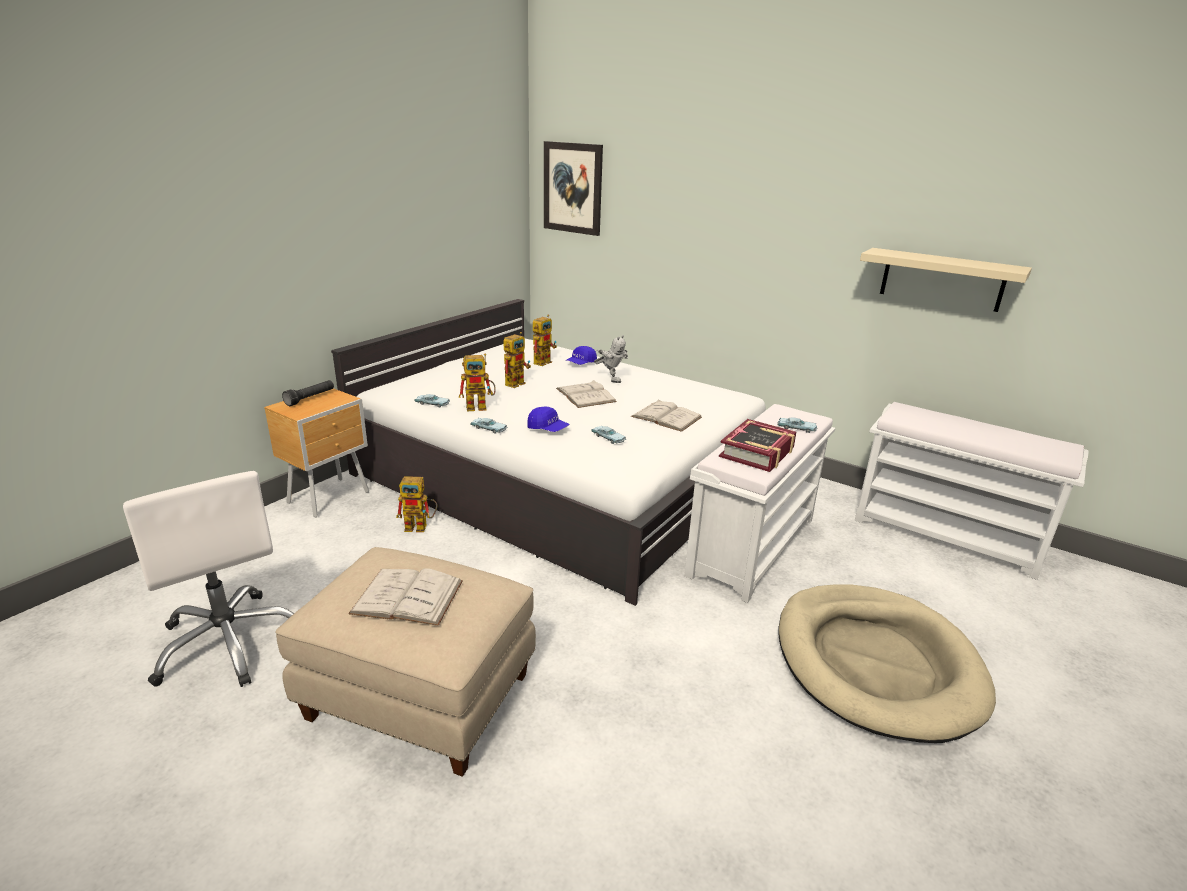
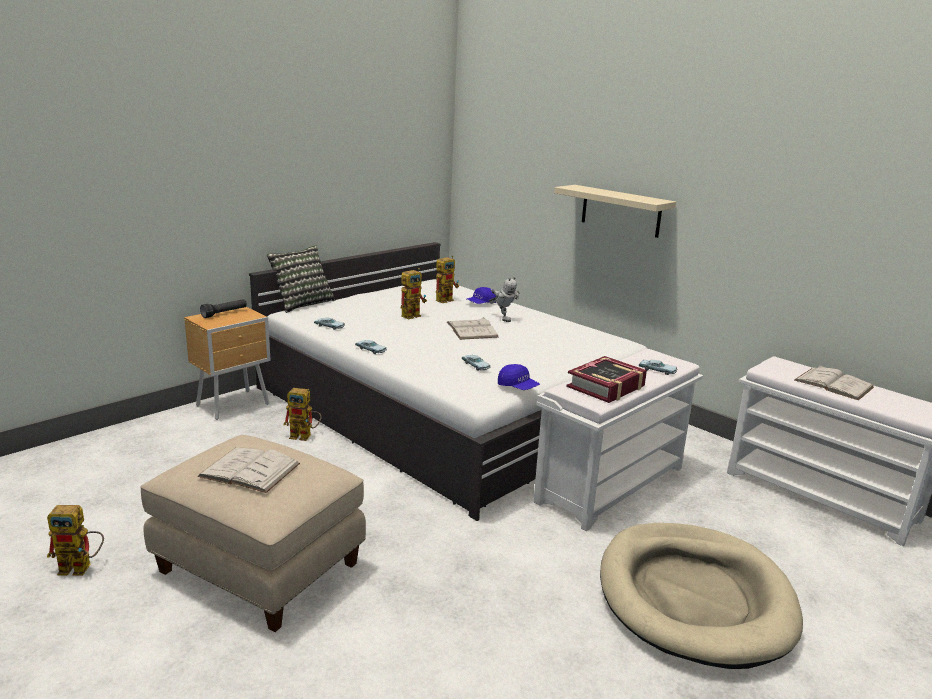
camera: 10 degrees right, 5 degrees down
white office chair [123,471,294,687] -> none
toy robot [459,353,495,411] -> toy robot moved to [47,505,104,576]
blue cap [527,407,569,432] -> blue cap moved to [498,364,540,390]
picture [544,141,603,236] -> none
white book [631,400,702,432] -> white book moved to [794,365,874,400]
beige shelf [860,248,1032,312] -> beige shelf moved to [554,185,676,238]
none -> pillow [267,245,336,313]

